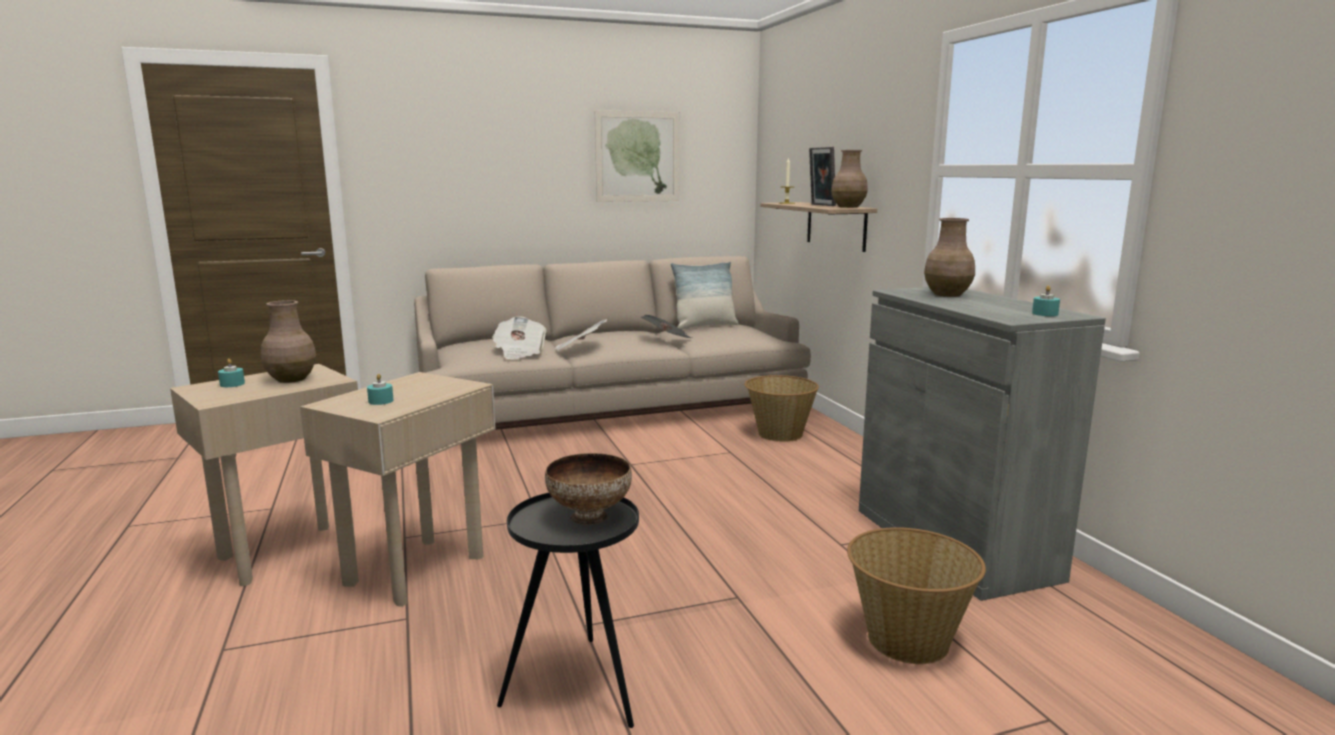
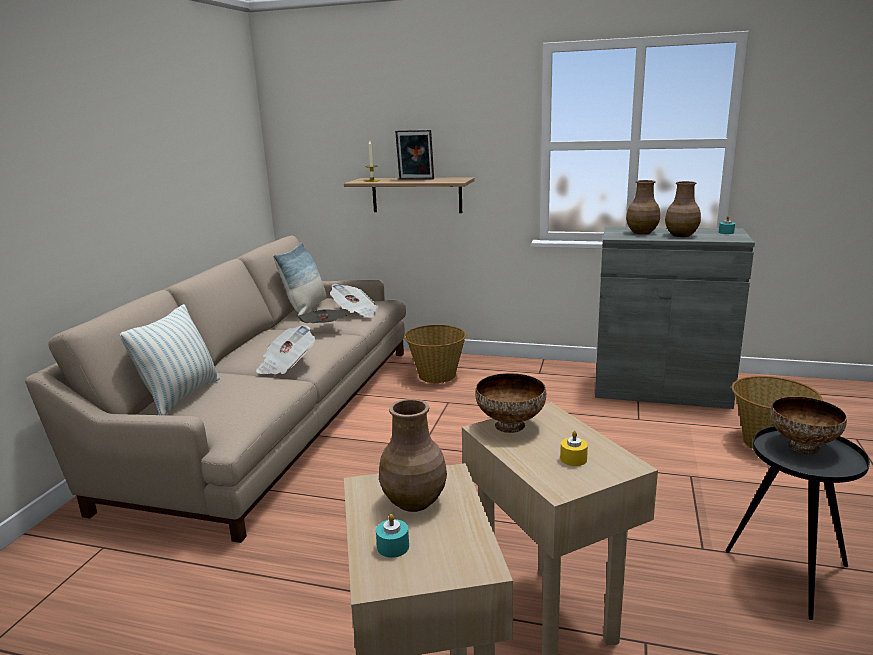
camera: 55 degrees left, 5 degrees up
turquoise candle [367,374,393,405] -> yellow candle [560,431,588,466]
newspaper [492,316,547,359] -> newspaper moved to [330,284,379,318]
picture [595,110,680,202] -> none
brown vase [831,150,868,208] -> brown vase moved to [665,181,701,237]
none -> pillow [120,304,220,415]
none -> bowl [475,373,546,433]

